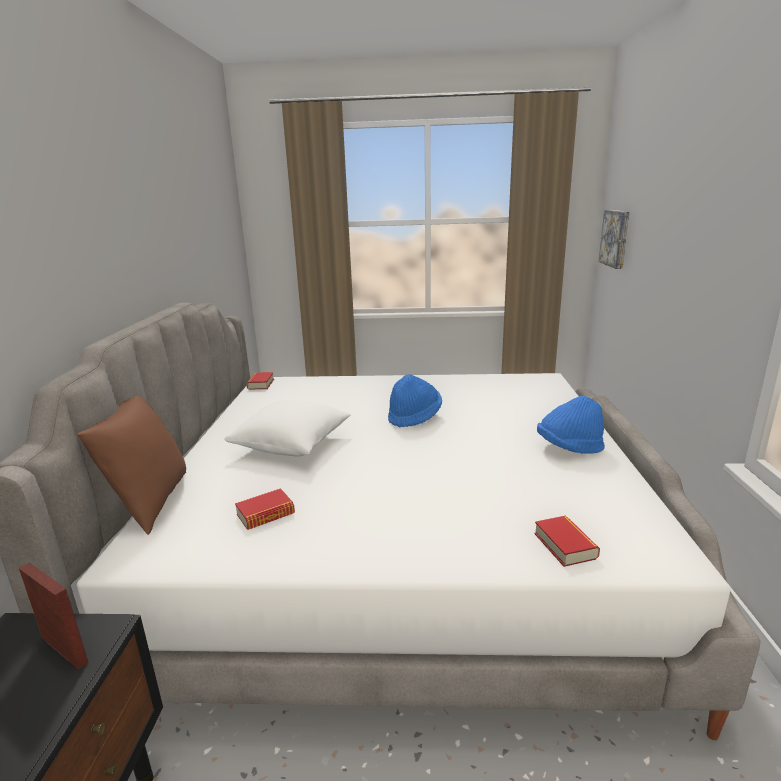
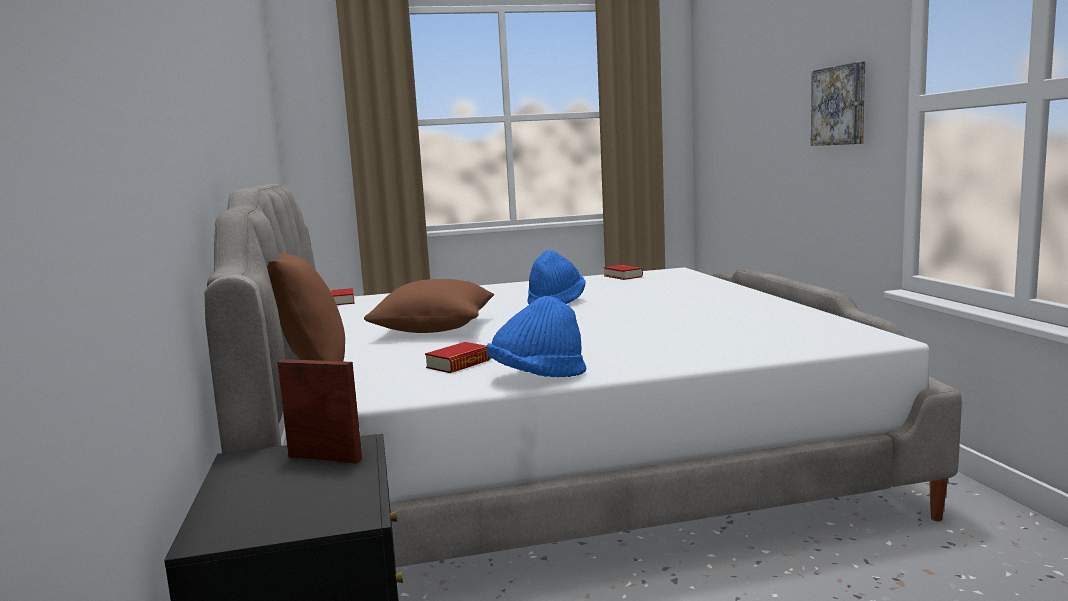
camera: 15 degrees left, 10 degrees down
white pillow [224,399,351,457] -> brown pillow [364,279,494,333]
book [534,516,600,567] -> book moved to [604,265,643,280]
blue hat [537,396,605,454] -> blue hat moved to [487,296,587,377]
picture [599,210,630,269] -> picture moved to [811,61,865,146]

